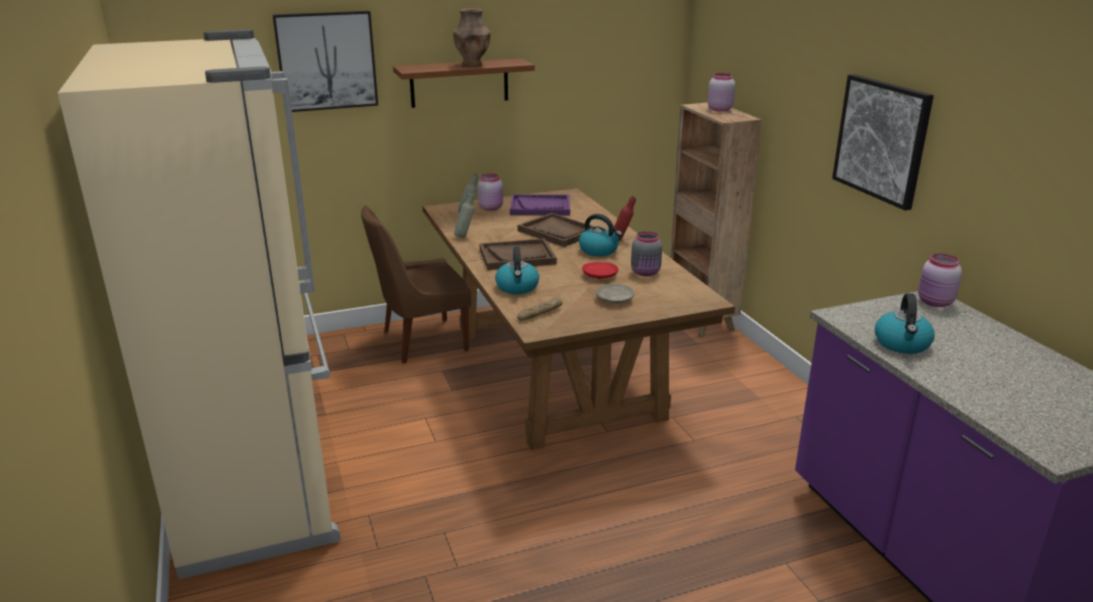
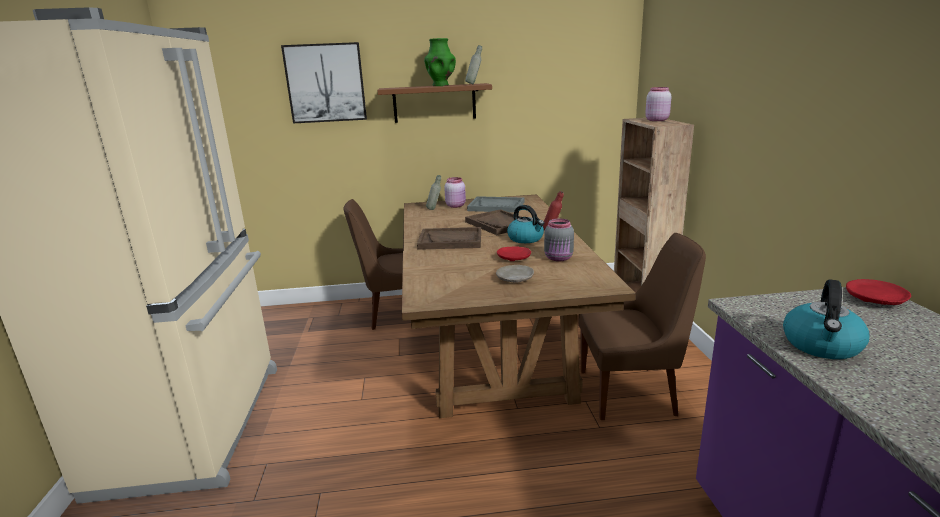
camera: 15 degrees right, 5 degrees down
brown vase [453,8,491,67] -> green vase [424,38,456,86]
grey bottle [454,192,475,238] -> grey bottle moved to [465,45,482,84]
kettle [495,247,539,294] -> none
purple tray [510,194,570,215] -> grey tray [467,196,524,213]
bread [517,298,563,321] -> none
picture [832,74,934,210] -> none
pink jar [918,254,962,307] -> red plate [846,279,911,305]
none -> brown chair [578,233,706,420]

